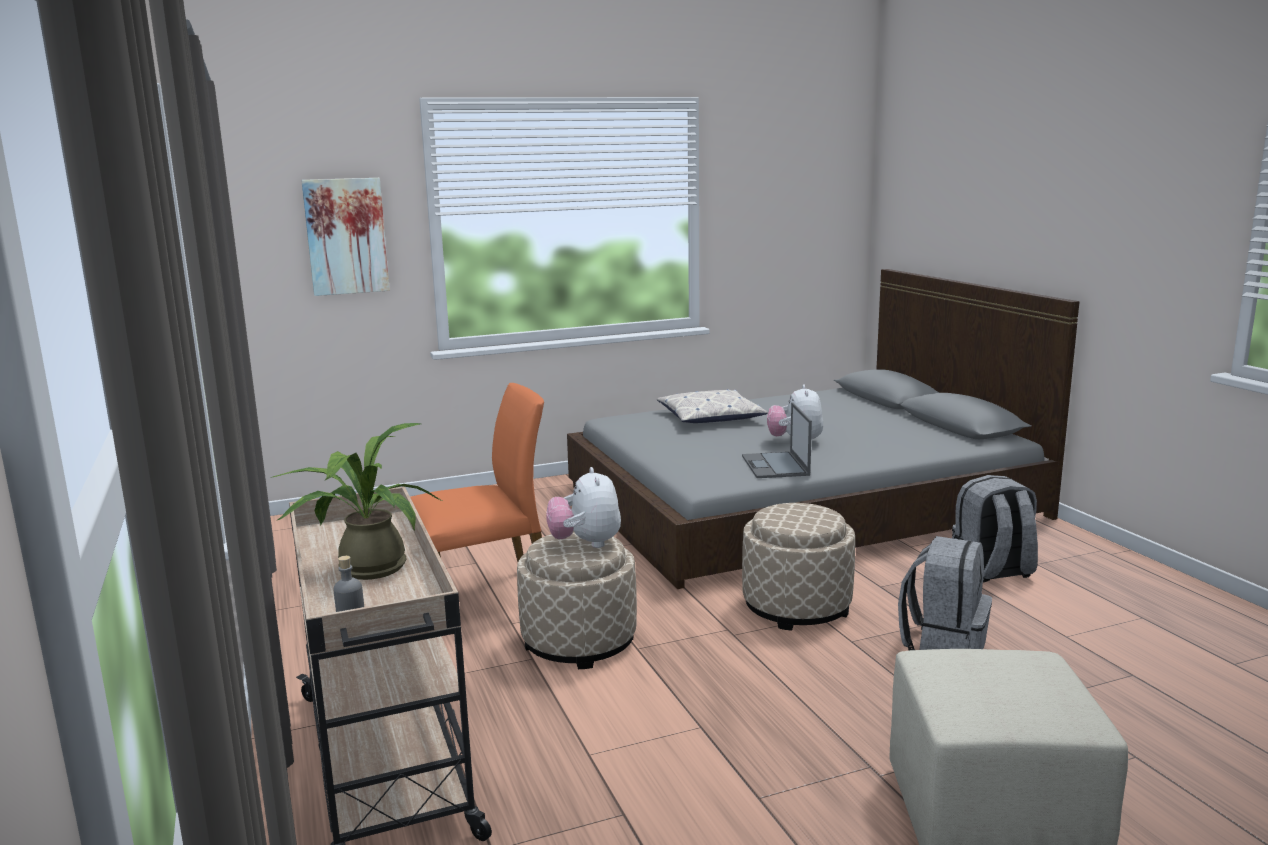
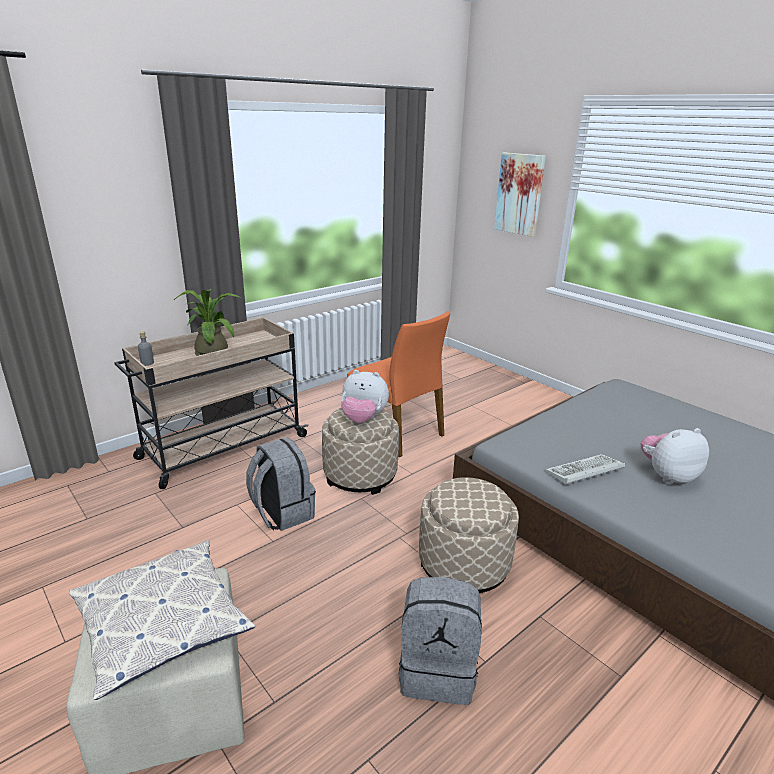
camera: 70 degrees right, 10 degrees up
plush toy [546,467,621,548] -> plush toy turned 135 degrees counterclockwise [341,370,389,423]
pillow [657,389,768,423] -> pillow moved to [69,540,255,700]
laptop [742,403,812,478] -> keyboard [545,454,625,485]
grey backpack [952,475,1038,582] -> grey backpack moved to [246,437,316,531]

